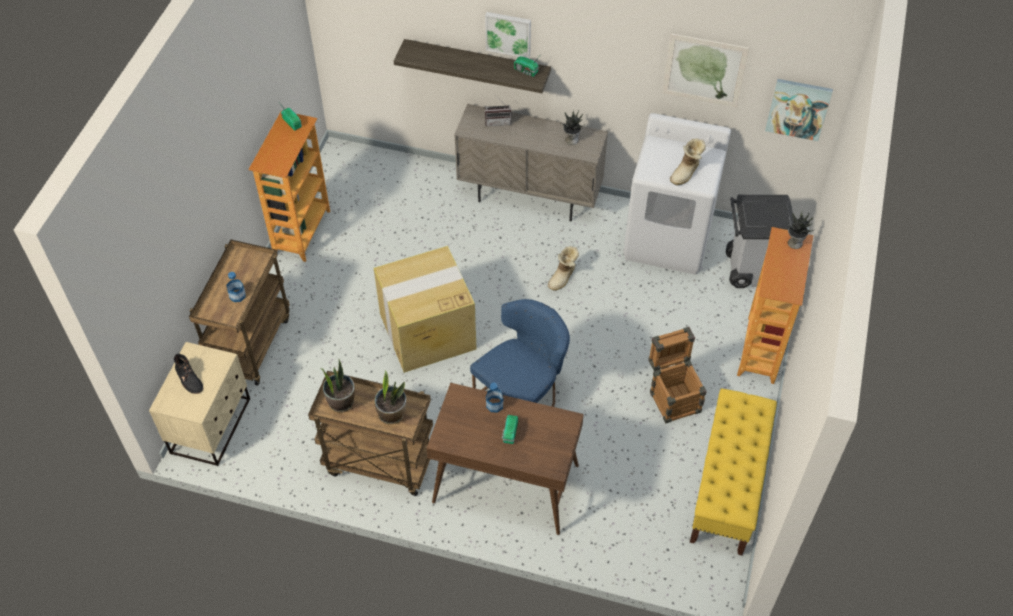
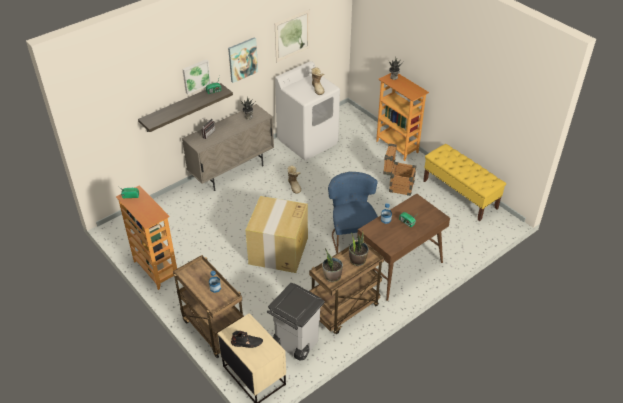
camera: 55 degrees left, 10 degrees down
grey trash can [726,195,794,288] -> grey trash can moved to [267,283,325,360]
picture [765,79,833,141] -> picture moved to [228,37,258,83]

